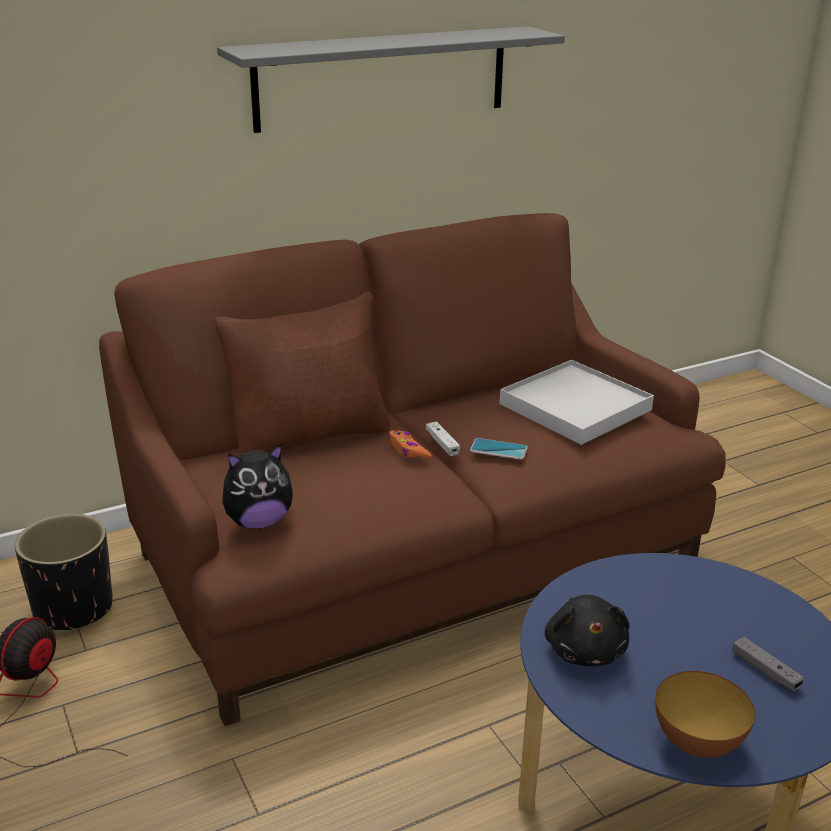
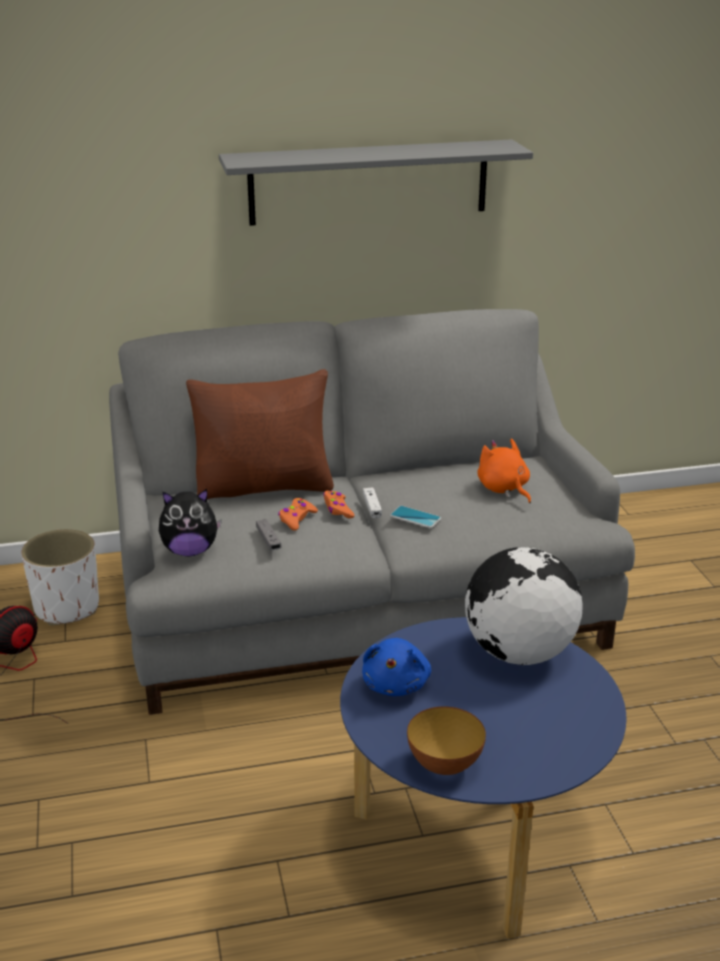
camera: 15 degrees right, 0 degrees up
black planter [15,514,113,633] -> white planter [21,529,99,625]
brown sofa [99,213,726,726] -> grey sofa [109,309,635,715]
white tray [499,360,654,445] -> orange plush toy [477,438,531,503]
black plush toy [545,595,629,666] -> blue plush toy [362,638,431,696]
grey game controller [732,637,804,691] -> grey game controller moved to [256,519,282,550]
none -> orange game controller [278,498,318,531]
none -> globe [465,547,583,665]

